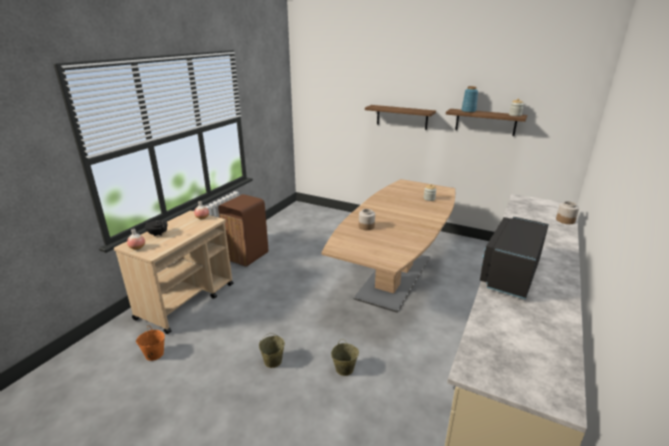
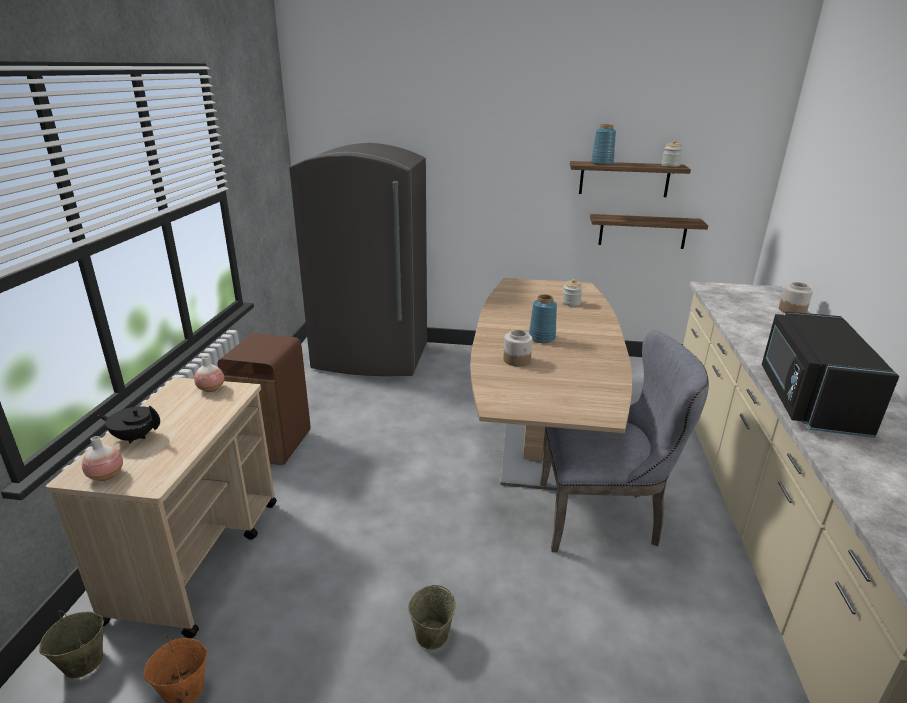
camera: 20 degrees left, 0 degrees up
beige bucket [331,339,359,376] -> beige bucket moved to [39,610,104,678]
shelf [365,105,436,130] -> shelf moved to [590,214,708,249]
none -> grey fridge [289,143,427,376]
none -> blue vase [529,294,557,343]
none -> grey chair [540,330,709,552]

